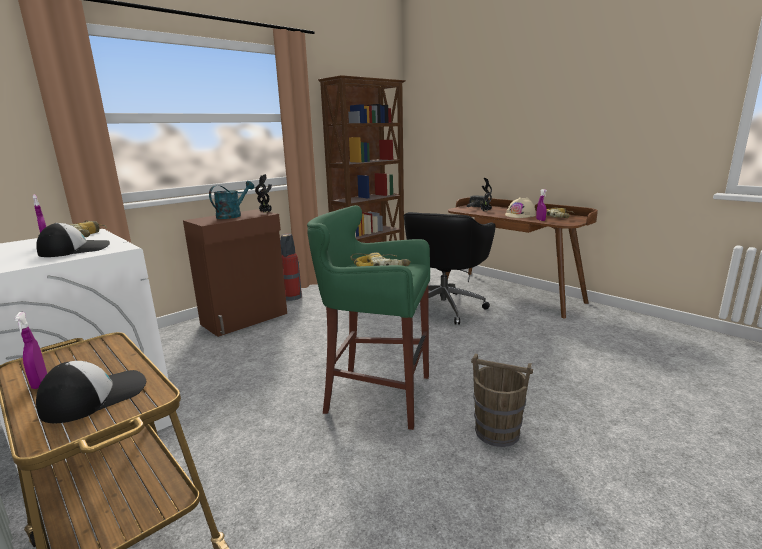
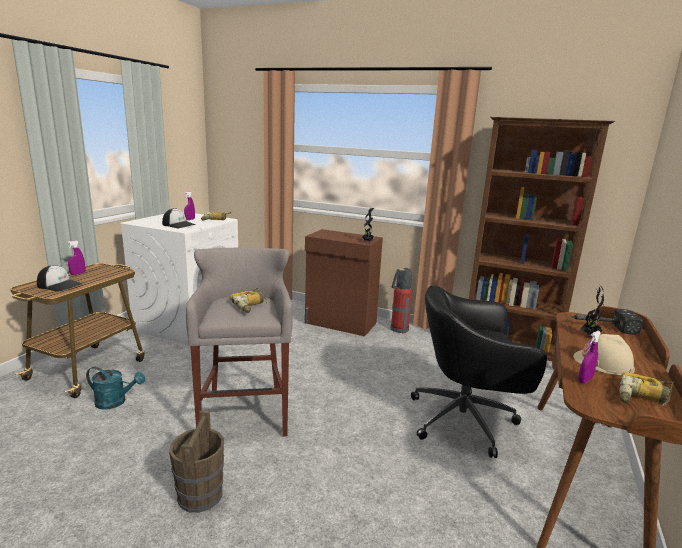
camera: 65 degrees right, 0 degrees up
turquoise watering can [209,181,255,219] -> turquoise watering can moved to [86,367,145,410]
green stool [307,205,430,430] -> grey stool [186,247,293,436]

